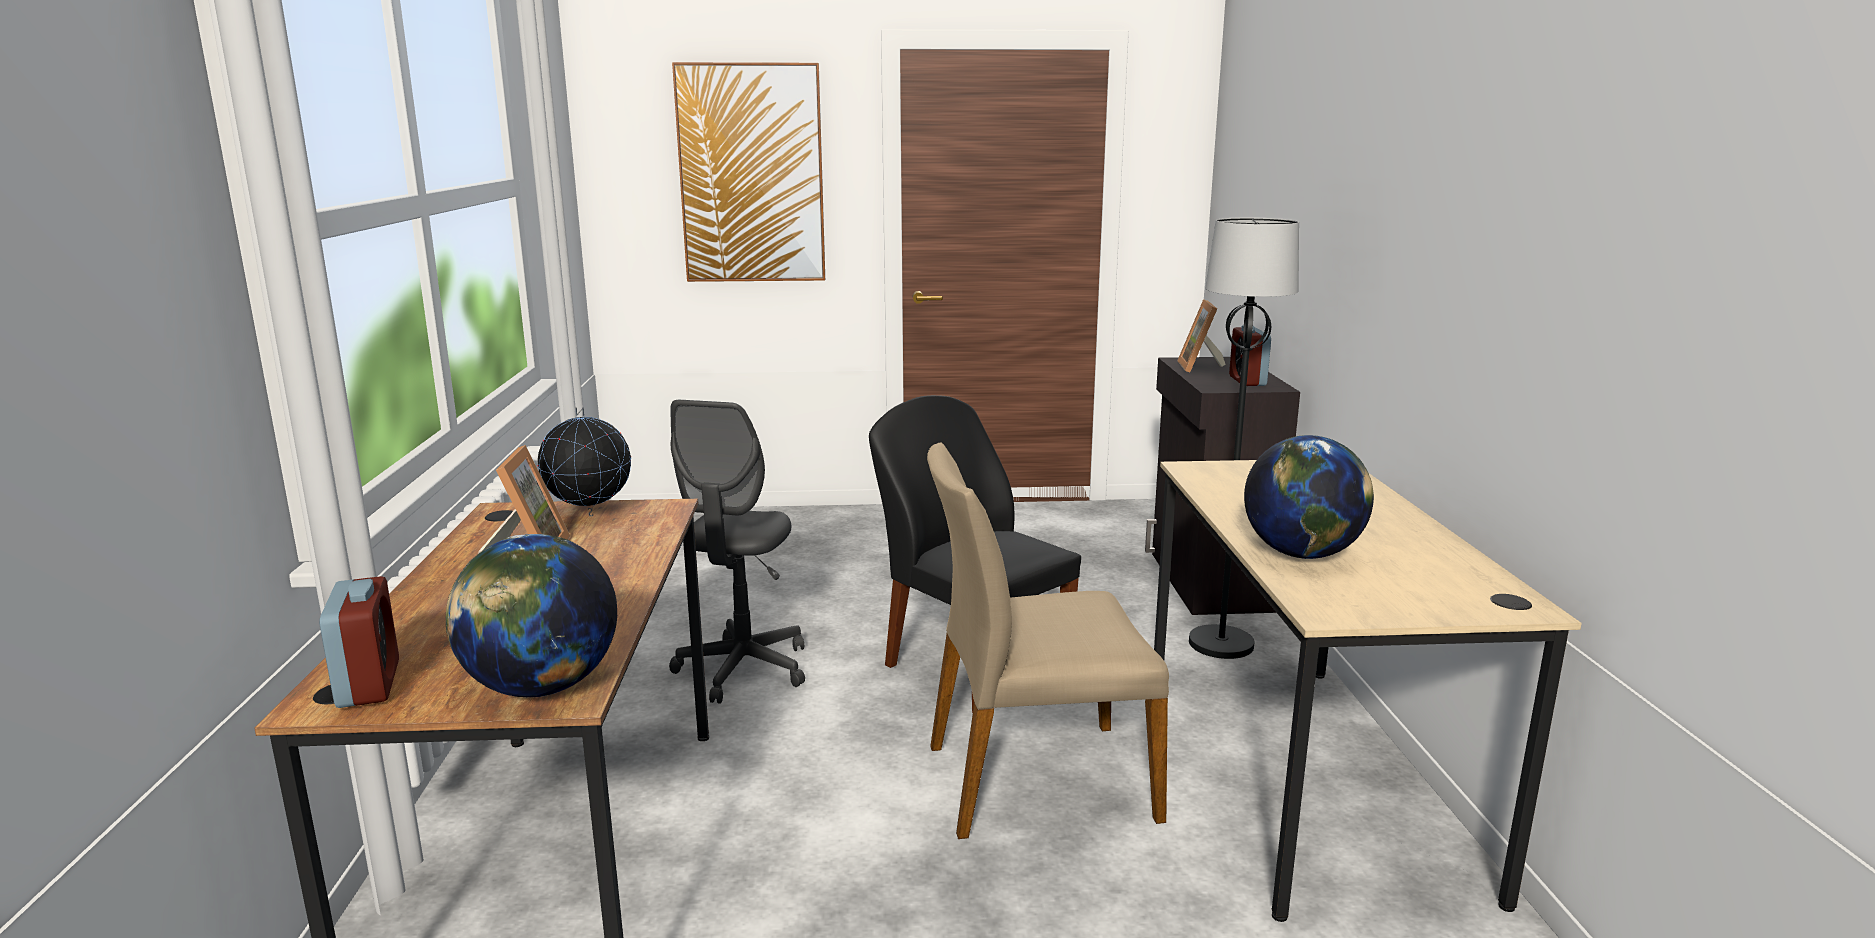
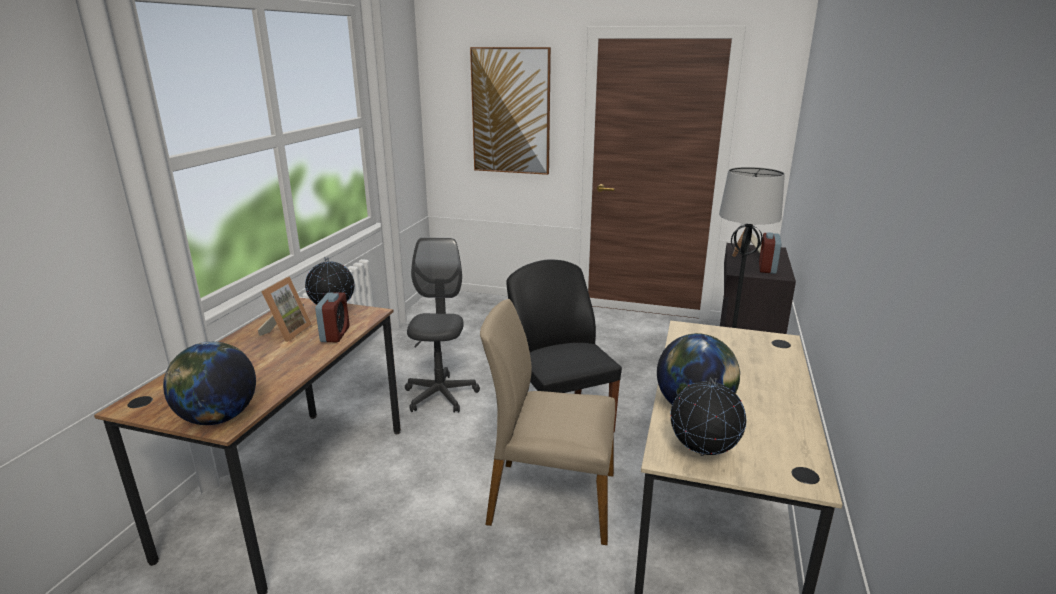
camera: 20 degrees right, 5 degrees up
alarm clock [319,576,399,708] -> alarm clock moved to [315,292,350,342]
grey office chair [669,400,805,704] -> grey office chair turned 150 degrees clockwise [405,238,480,413]
none -> globe [670,377,746,456]

